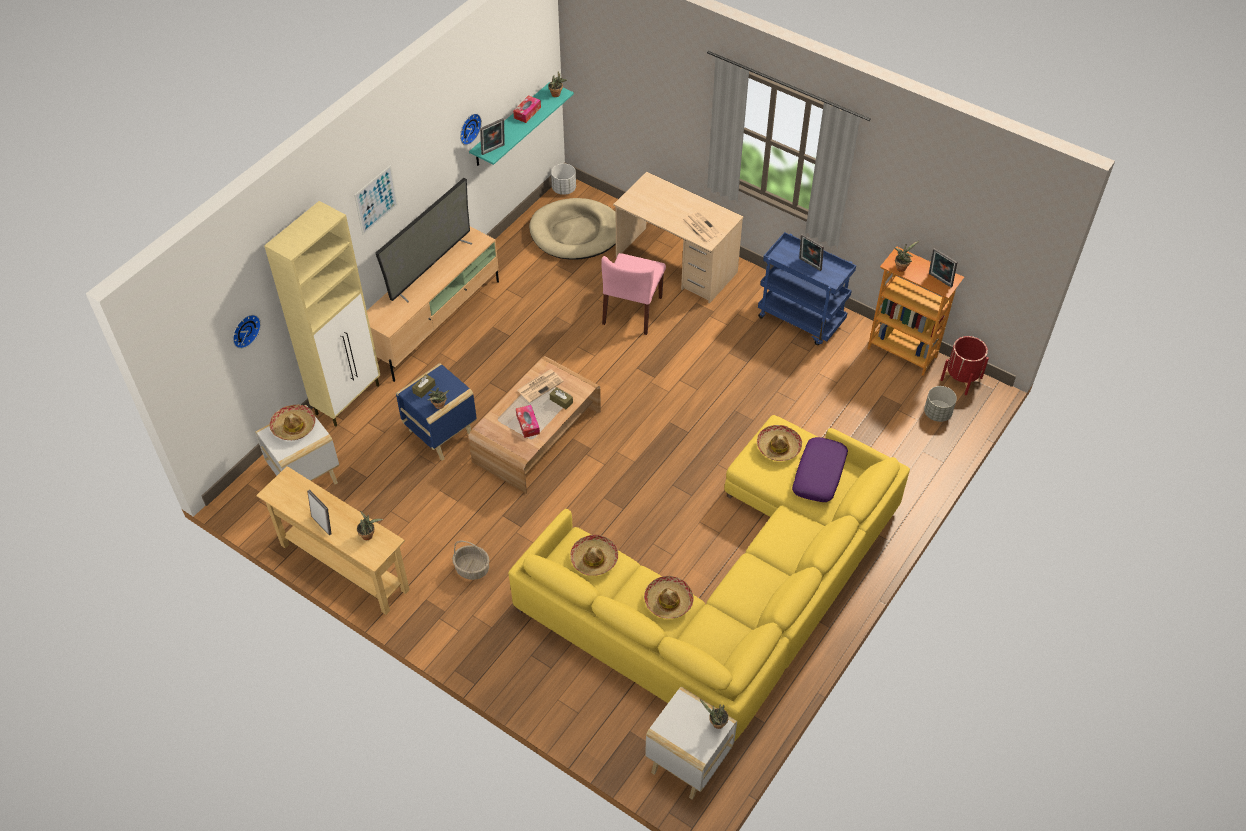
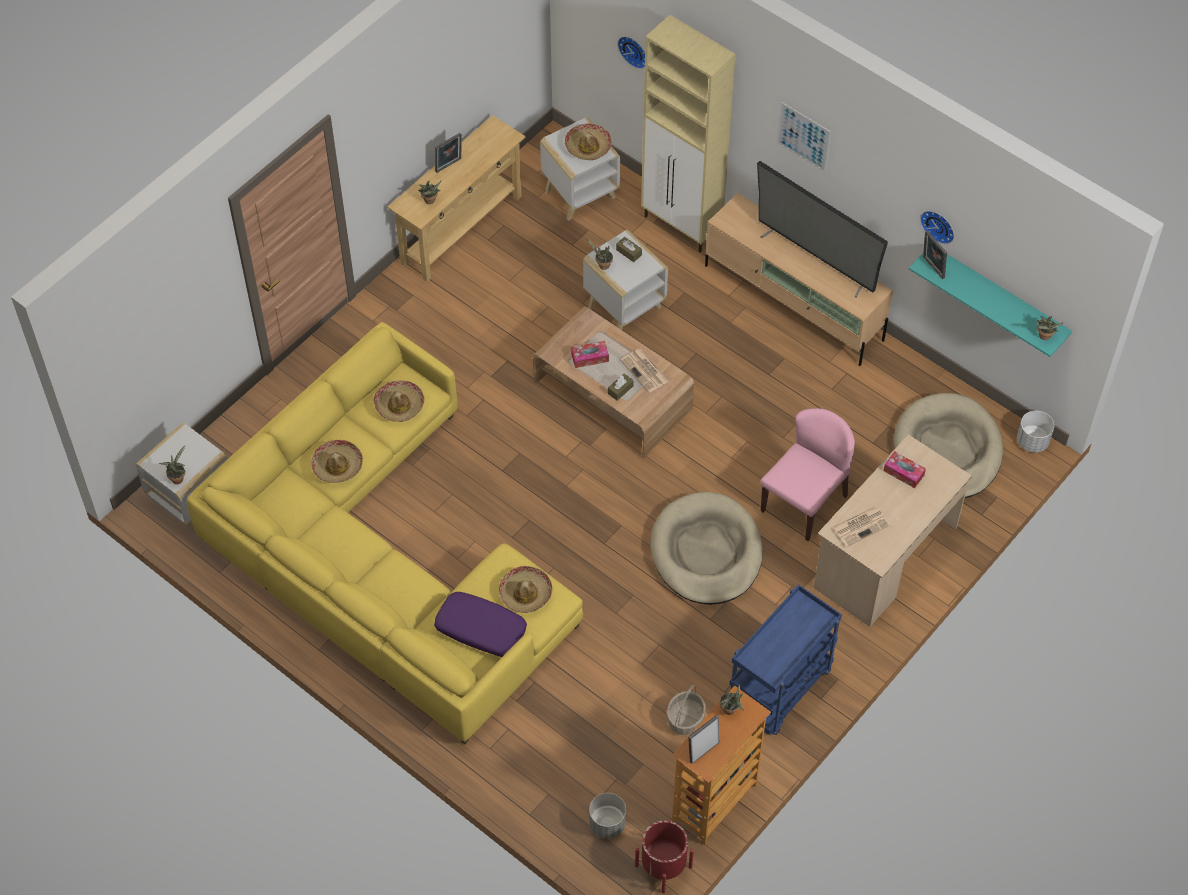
camera: 95 degrees right, 5 degrees up
blue side table [396,363,477,461] -> white side table [583,230,668,330]
basket [452,541,489,580] -> basket moved to [667,685,706,735]
tissue box [513,95,541,123] -> tissue box moved to [883,451,926,488]
pink chair [602,253,666,335] -> pink chair turned 105 degrees clockwise [760,408,855,541]
picture frame [799,234,824,271] -> none
none -> beige dog bed [651,492,763,605]

